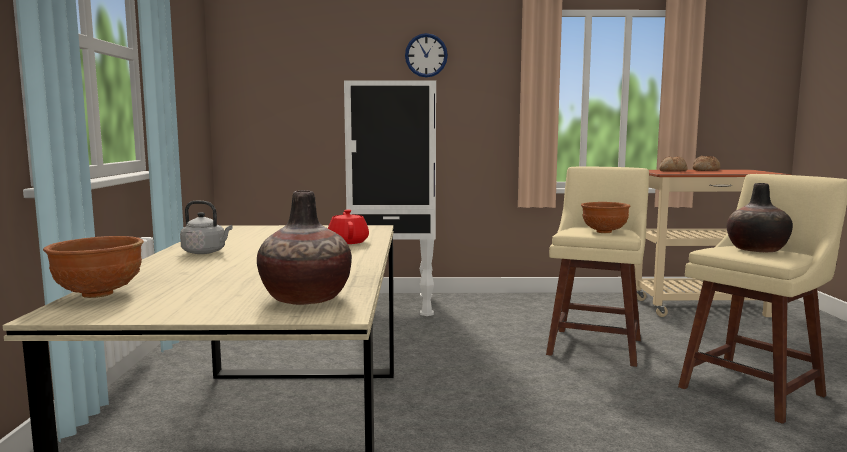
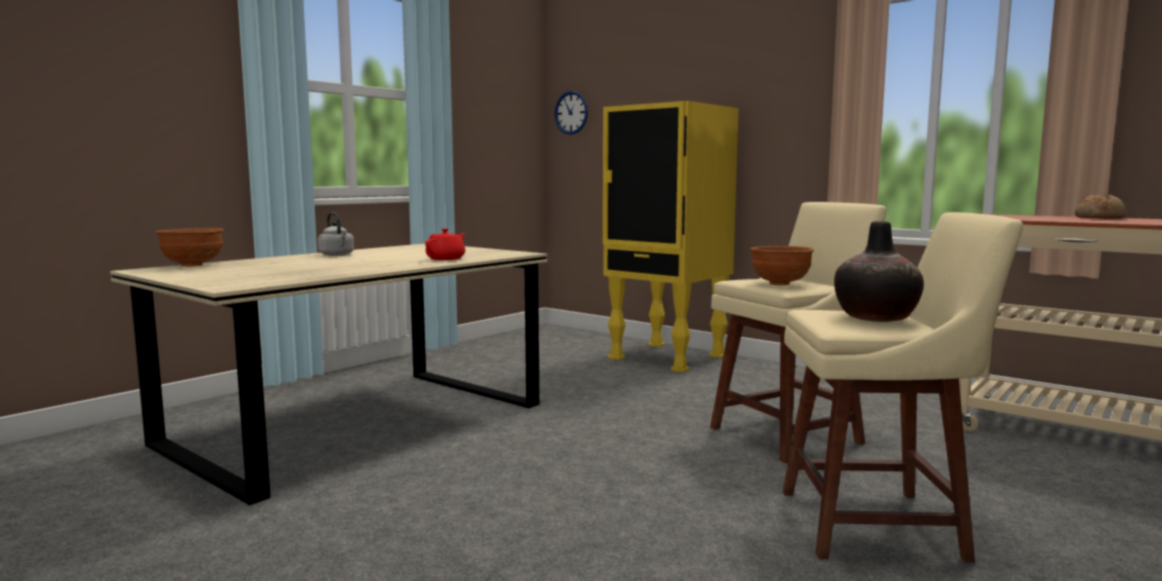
camera: 40 degrees right, 0 degrees up
vase [257,190,352,305] -> none
white cabinet [344,81,436,316] -> yellow cabinet [603,101,739,372]
wall clock [405,33,448,78] -> wall clock moved to [555,91,588,135]
bread [659,156,688,172] -> none

